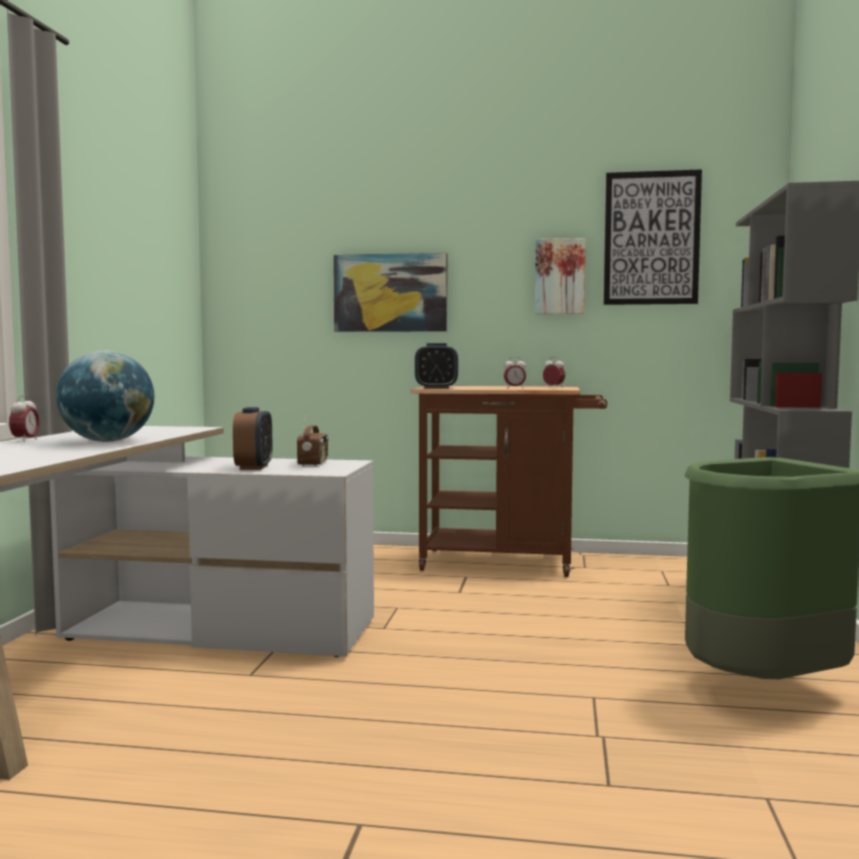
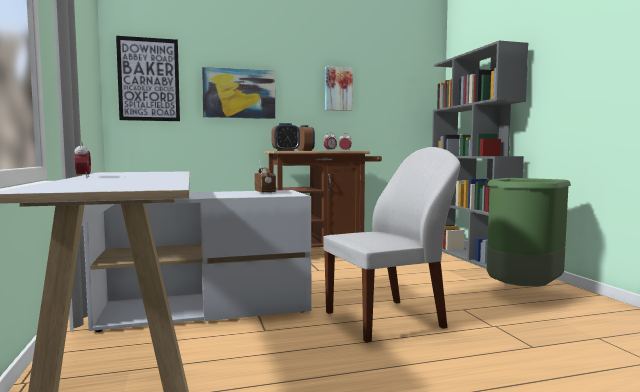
camera: 25 degrees left, 0 degrees up
globe [56,350,154,442] -> none
alarm clock [233,407,272,470] -> alarm clock moved to [297,125,315,151]
picture [604,169,702,305] -> picture moved to [116,36,180,121]
none -> white chair [323,147,460,343]

